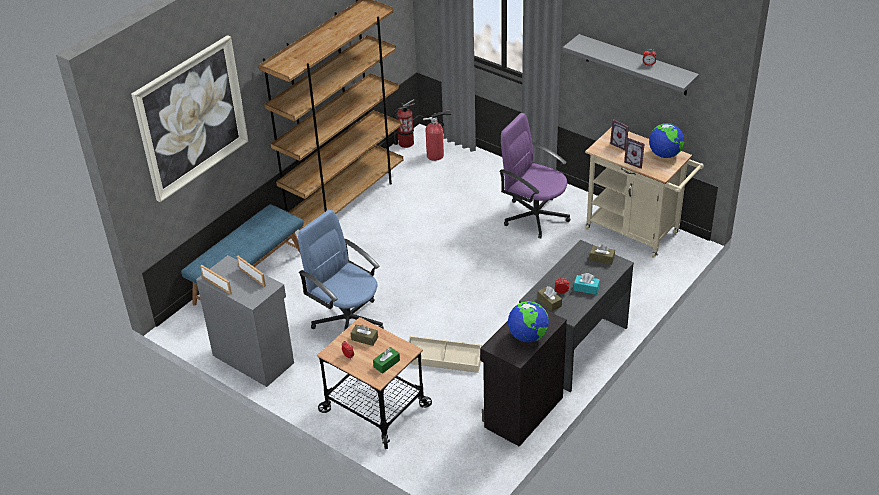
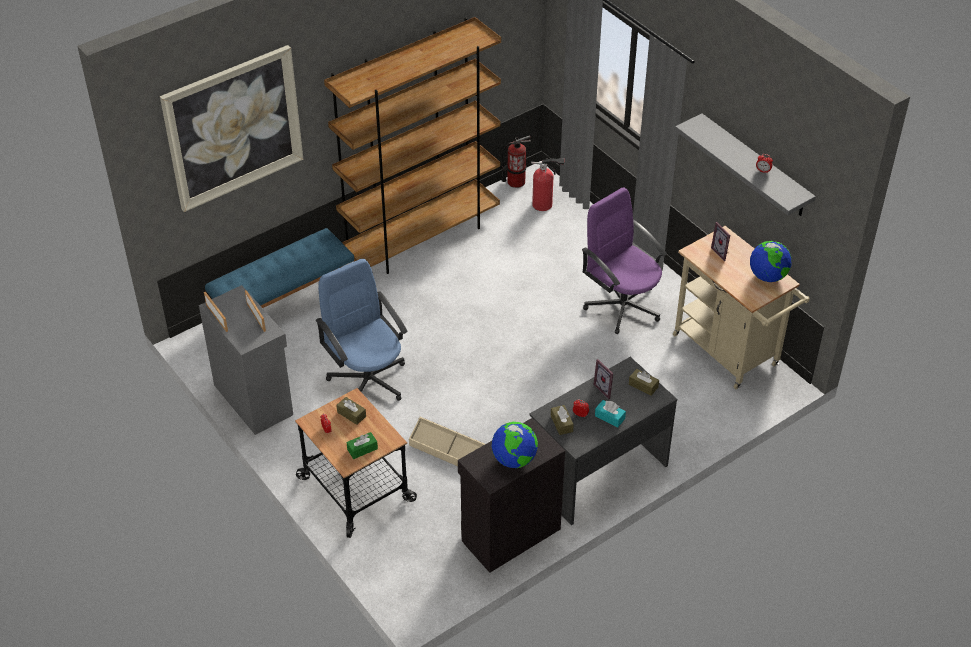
camera: 15 degrees right, 5 degrees up
picture frame [624,138,645,169] -> picture frame moved to [594,359,613,399]

